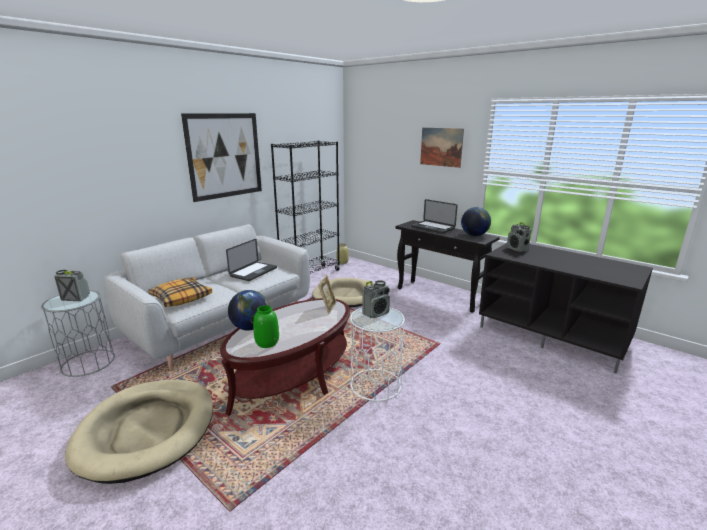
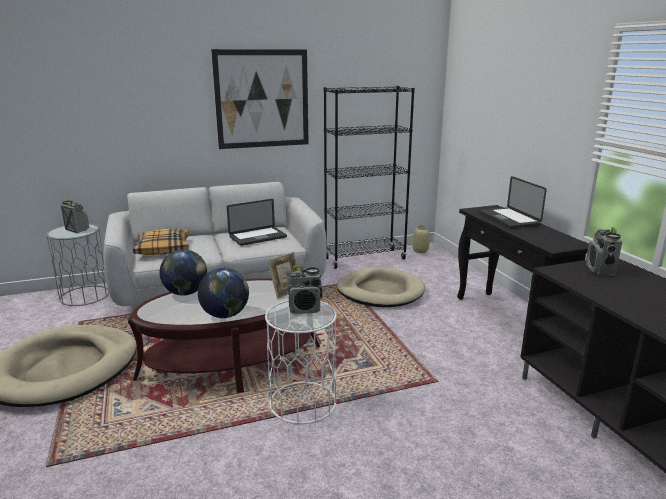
camera: 30 degrees right, 0 degrees up
green vase [253,305,279,348] -> none
picture [420,128,464,168] -> none
globe [461,207,491,236] -> globe moved to [198,268,249,318]

